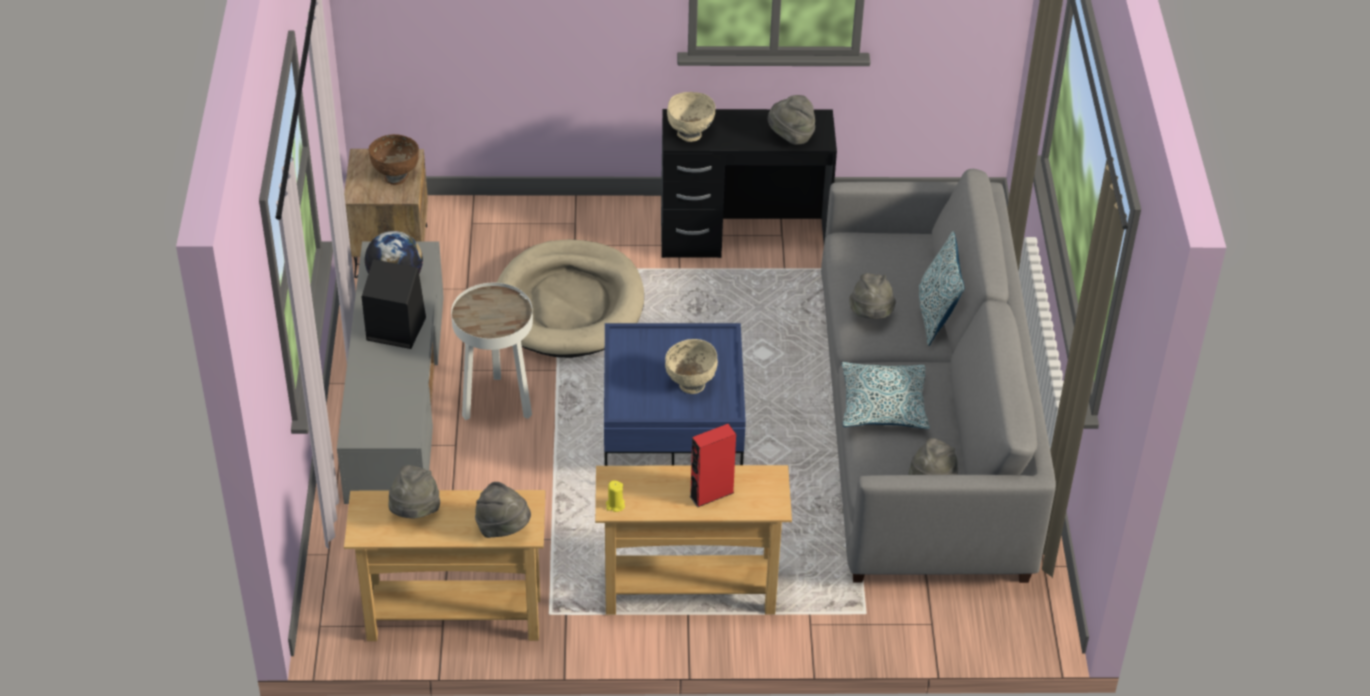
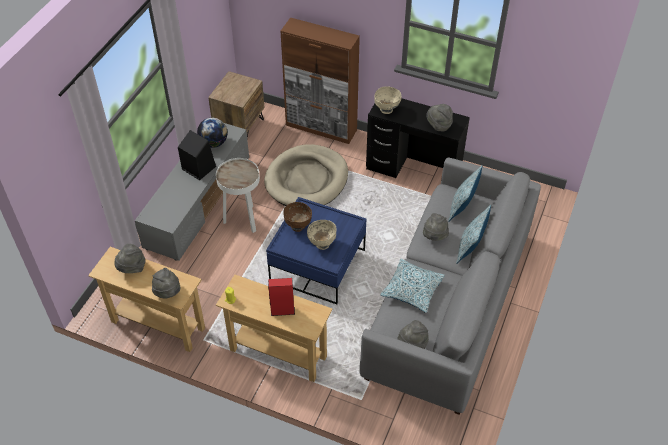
camera: 25 degrees right, 5 degrees up
brown bowl [368,134,419,185] -> brown bowl moved to [283,202,312,232]
none -> brown cabinet [280,17,360,144]
none -> pillow [448,165,483,222]

